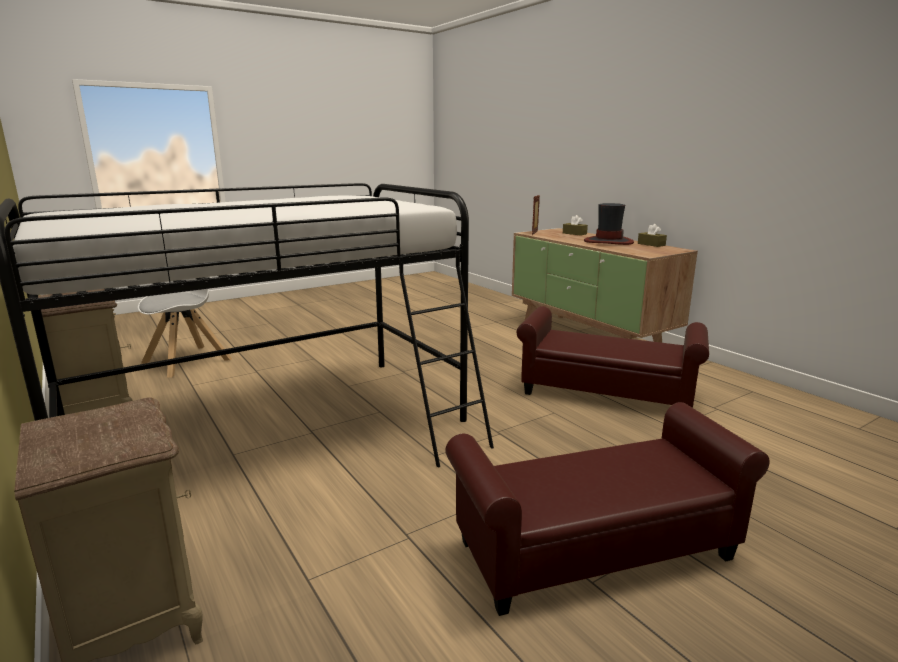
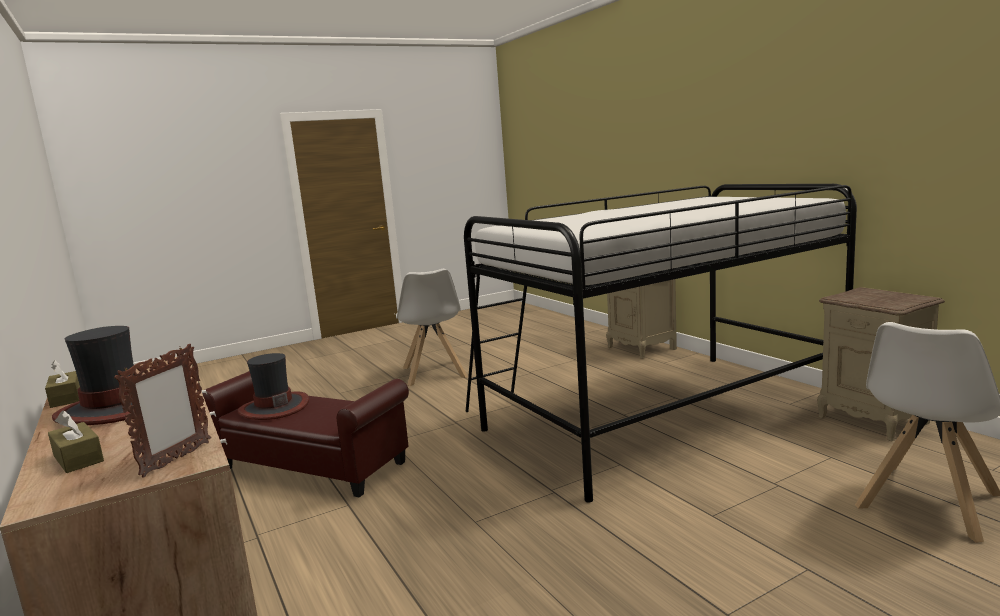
camera: 175 degrees left, 5 degrees down
brown ottoman [446,402,770,616] -> chair [396,269,468,386]
none -> hat [238,353,309,420]

